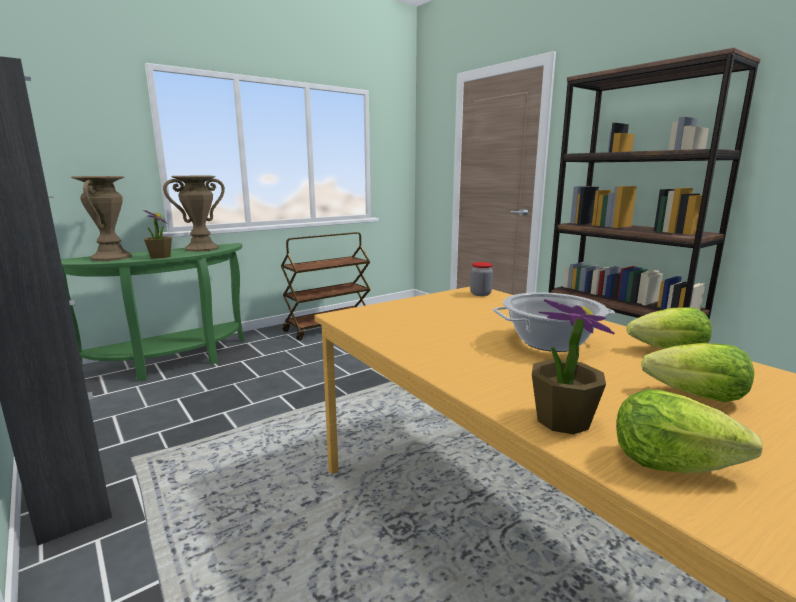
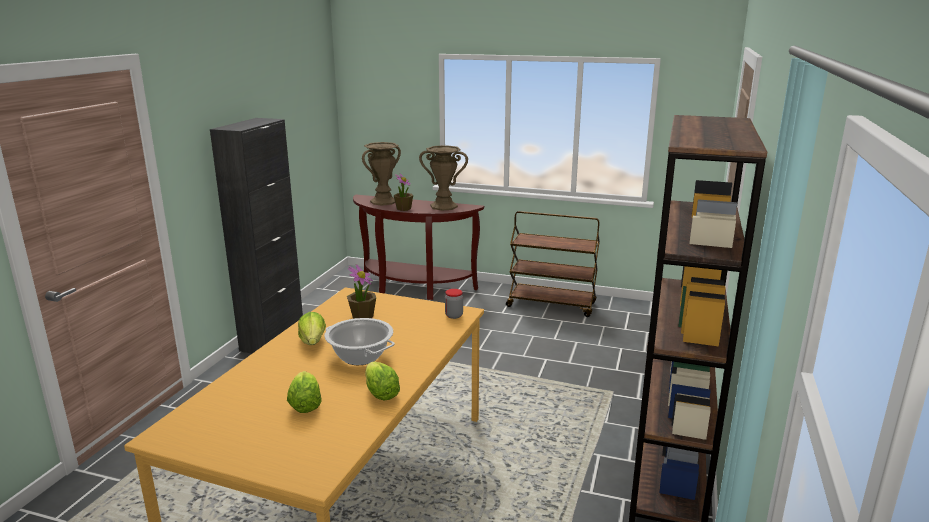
camera: 55 degrees right, 5 degrees up
green console table [61,243,245,381] -> brown console table [353,195,484,300]
potted plant [532,299,615,434] -> potted plant moved to [347,264,376,319]
lettuce [616,389,762,473] -> lettuce moved to [298,312,326,345]

